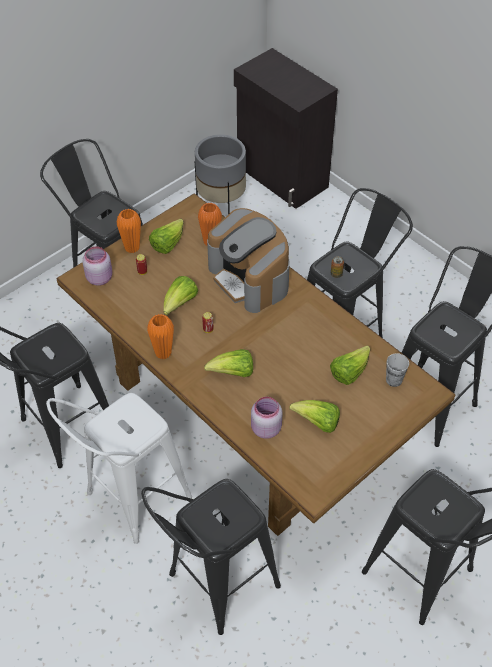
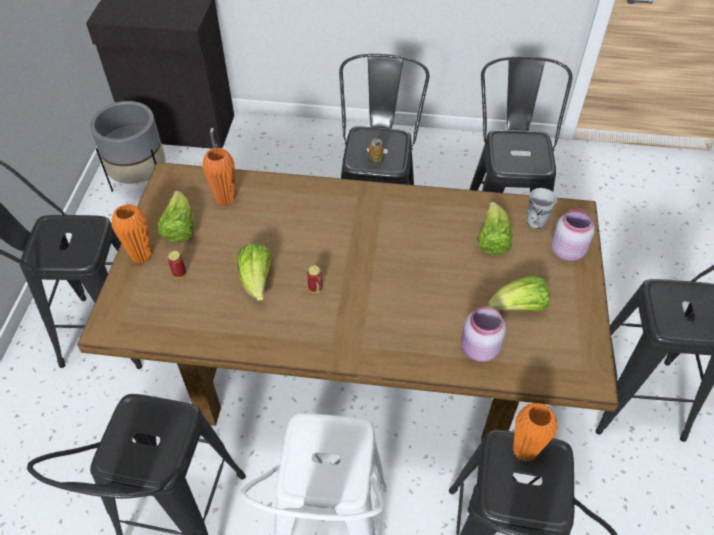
camera: 40 degrees left, 0 degrees up
pink jar [82,246,112,286] -> pink jar moved to [551,209,595,261]
orange vase [147,314,174,359] -> orange vase moved to [513,403,557,462]
lettuce [204,349,253,377] -> none
coffee machine [207,208,290,313] -> none

